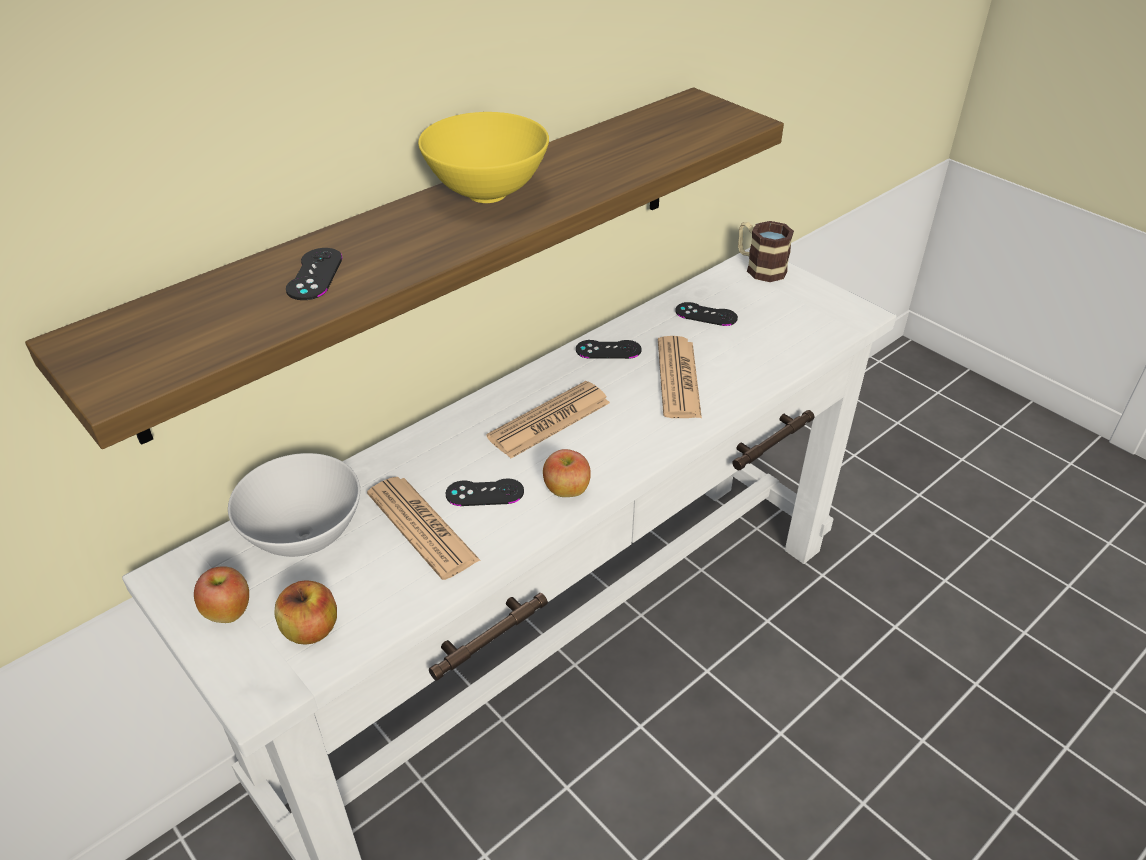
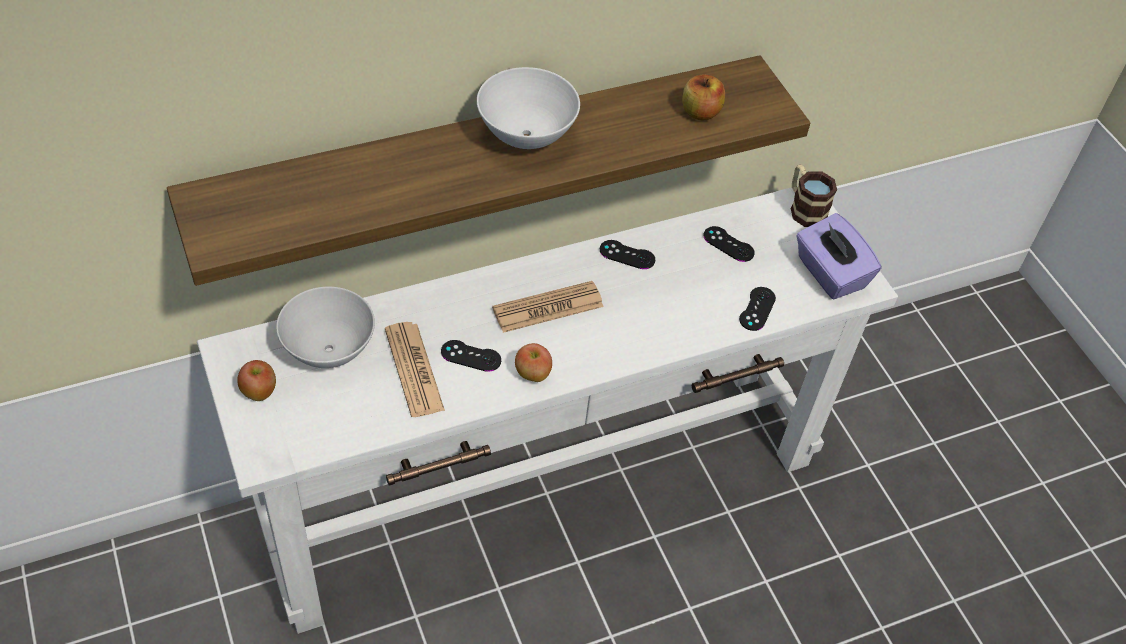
camera: 15 degrees right, 10 degrees up
apple [275,580,337,645] -> apple moved to [682,74,725,120]
black game controller [286,248,343,300] -> black game controller moved to [739,287,776,331]
yellow bowl [418,112,549,203] -> white bowl [477,67,580,149]
newspaper [658,336,702,418] -> none
none -> purple tissue box [796,213,881,299]

